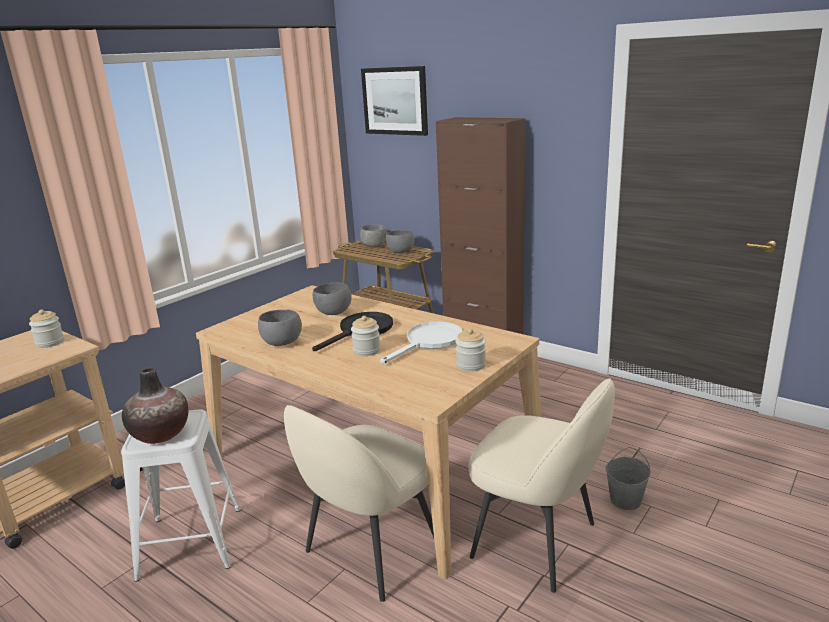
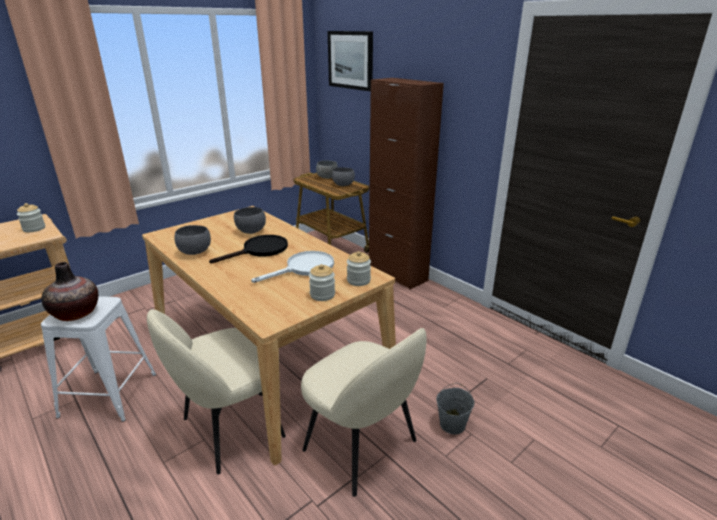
camera: 10 degrees right, 5 degrees up
jar [351,316,381,356] -> jar moved to [347,251,371,286]

